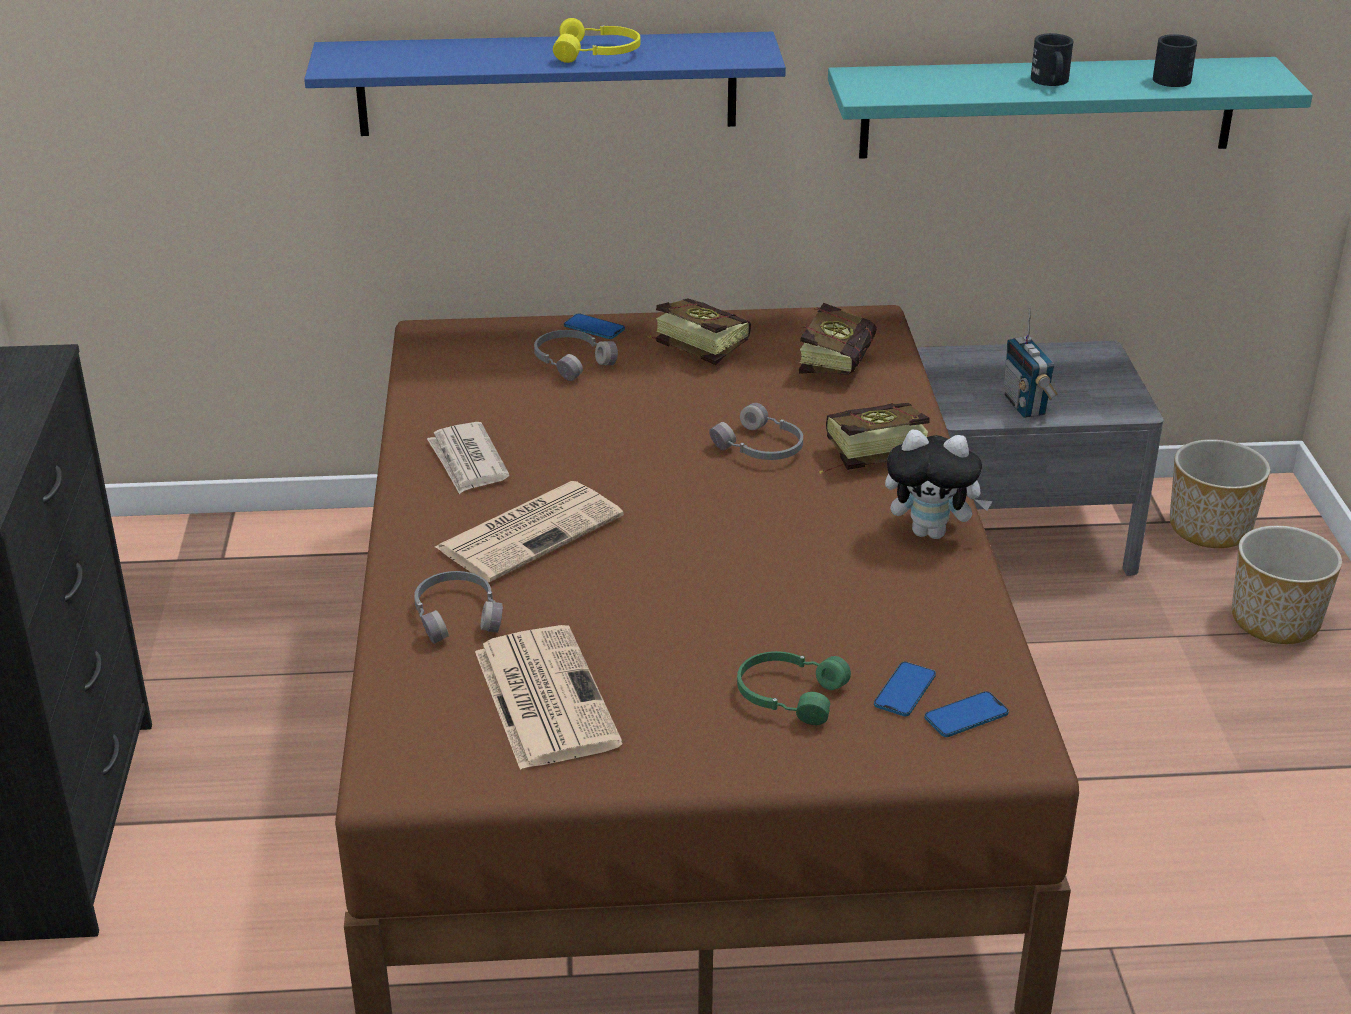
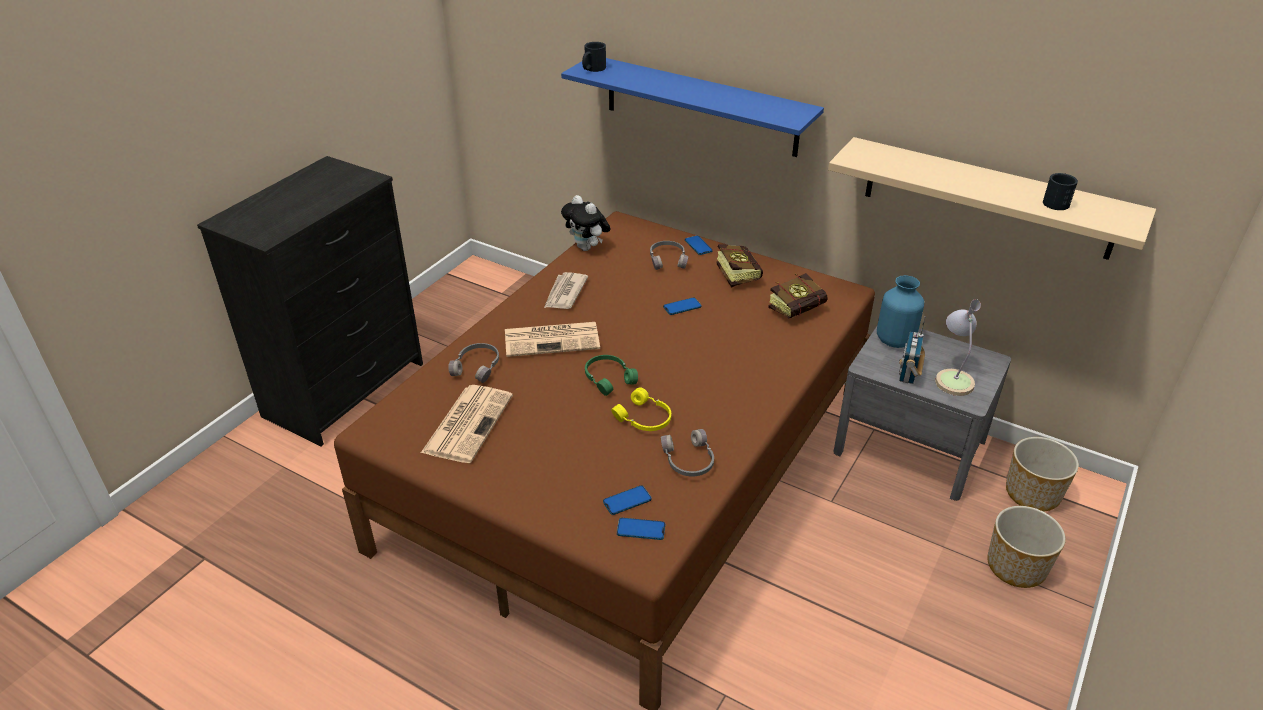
camera: 35 degrees right, 5 degrees up
yellow headphones [553,18,641,63] -> yellow headphones moved to [611,387,671,431]
grey headphones [709,403,803,460] -> grey headphones moved to [661,429,714,476]
green headphones [737,651,851,725] -> green headphones moved to [585,355,638,396]
book [819,403,930,474] -> none
turquoise shelf [828,57,1313,159] -> beige shelf [828,137,1156,260]
plush toy [885,429,993,539] -> plush toy moved to [561,195,610,251]
black mug [1031,33,1073,86] -> black mug moved to [582,42,606,72]
none -> phone [663,297,701,315]
none -> blue vase [877,275,924,348]
none -> table lamp [935,299,981,396]

